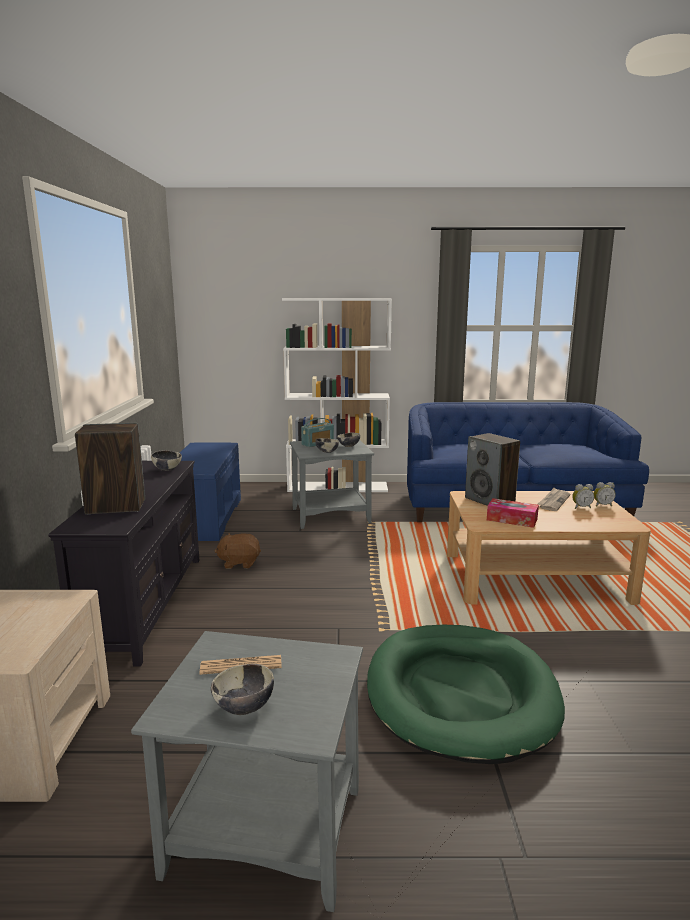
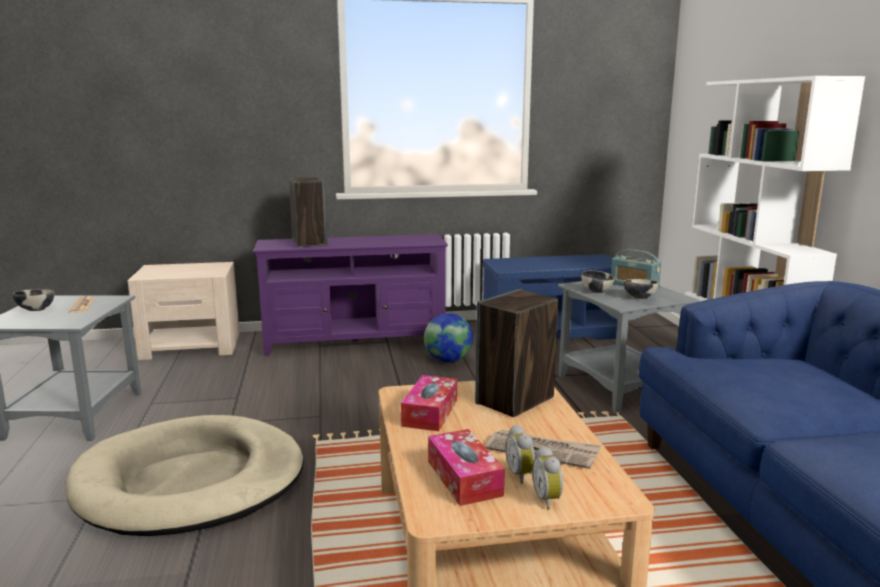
camera: 80 degrees right, 0 degrees up
black tv stand [49,460,199,666] -> purple tv stand [253,234,448,356]
bowl [151,450,182,471] -> none
brown plush toy [214,533,261,569] -> globe [424,313,473,362]
green dog bed [367,625,565,764] -> beige dog bed [65,415,304,536]
none -> tissue box [428,429,505,506]

